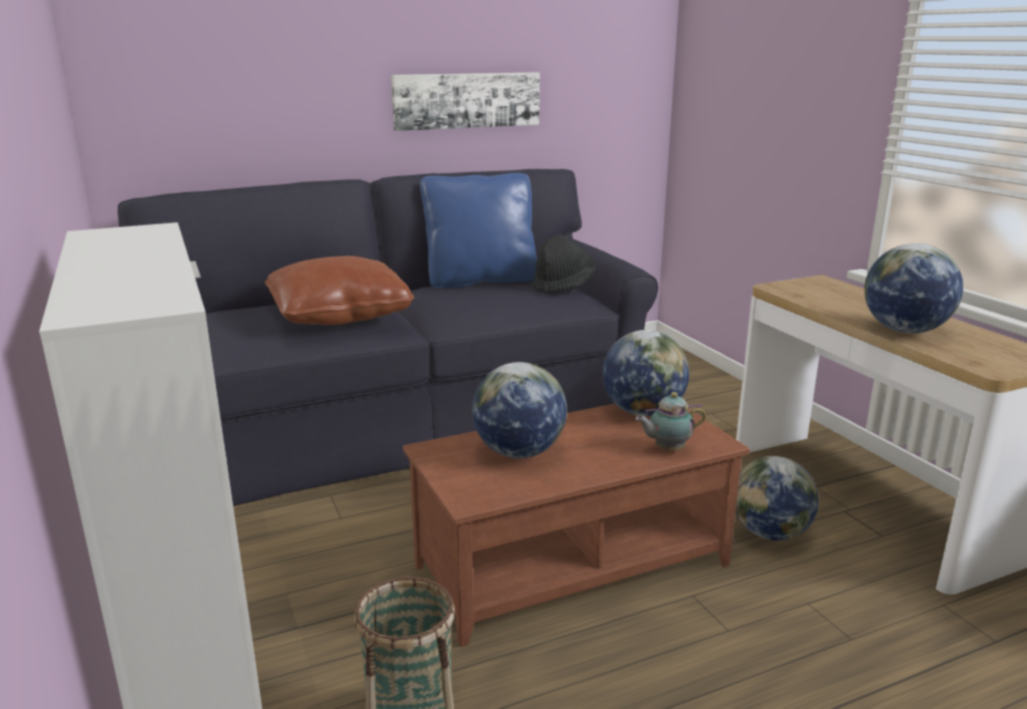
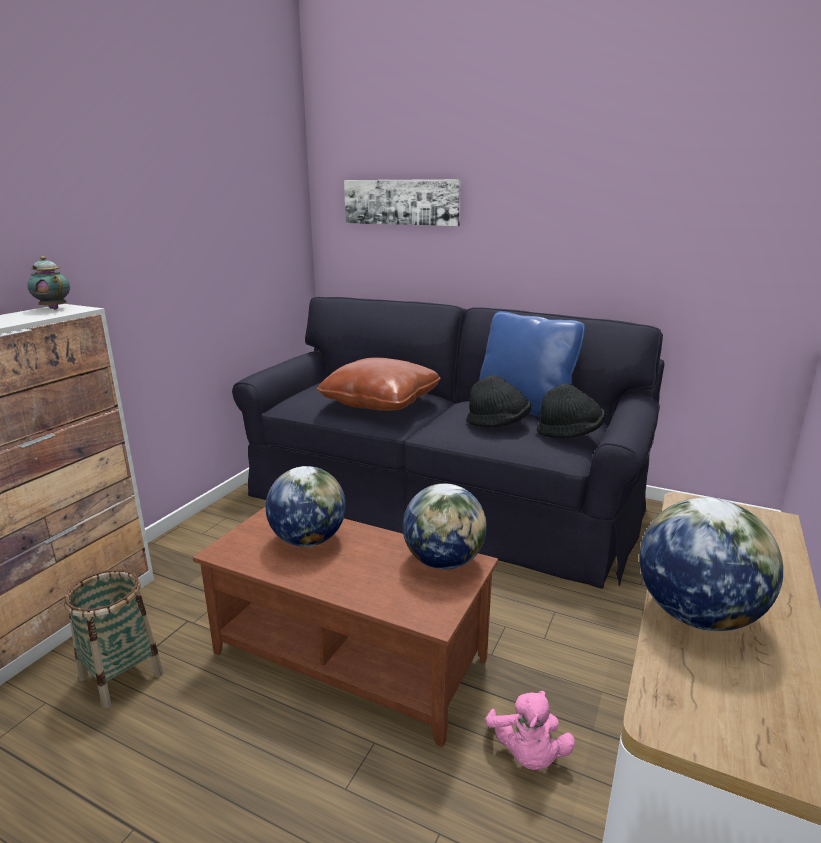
camera: 50 degrees right, 0 degrees up
picture [391,72,540,131] -> picture moved to [344,179,461,226]
teapot [635,392,706,450] -> teapot moved to [27,256,70,310]
globe [735,456,819,541] -> pink plush toy [485,691,575,770]
none -> black hat [467,375,531,427]

